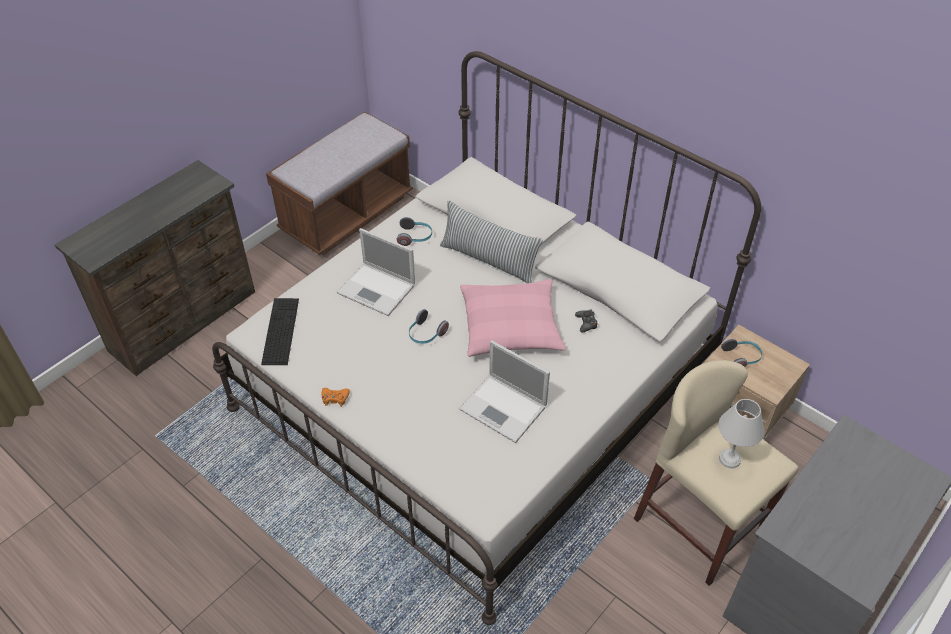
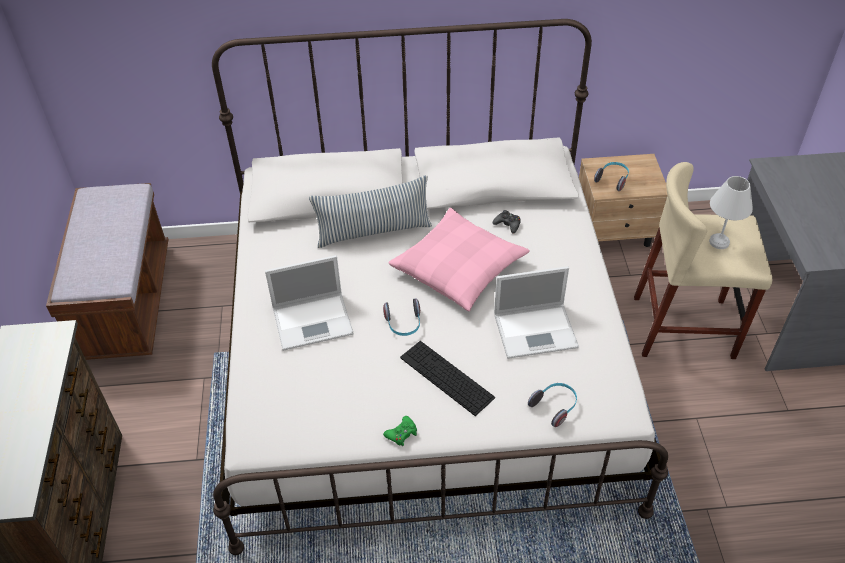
camera: 45 degrees left, 0 degrees up
keyboard [261,298,299,365] -> keyboard moved to [400,341,495,416]
orange game controller [321,388,350,407] -> green game controller [383,416,417,446]
headphones [397,217,432,246] -> headphones moved to [528,383,577,427]

